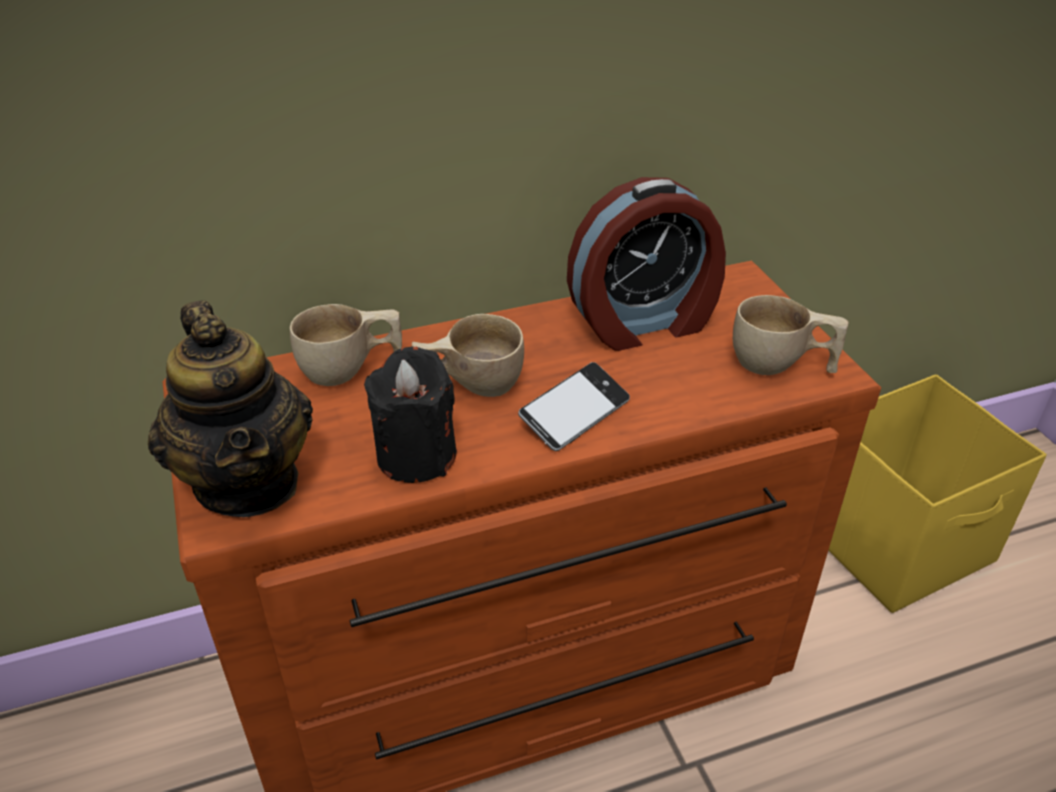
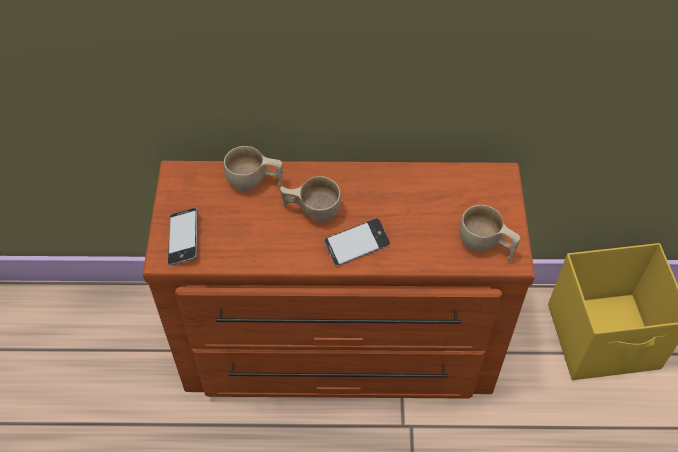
camera: 20 degrees right, 15 degrees up
teapot [148,300,313,517] -> phone [168,208,198,265]
black candle [364,347,457,483] -> none
alarm clock [567,177,726,351] -> none

